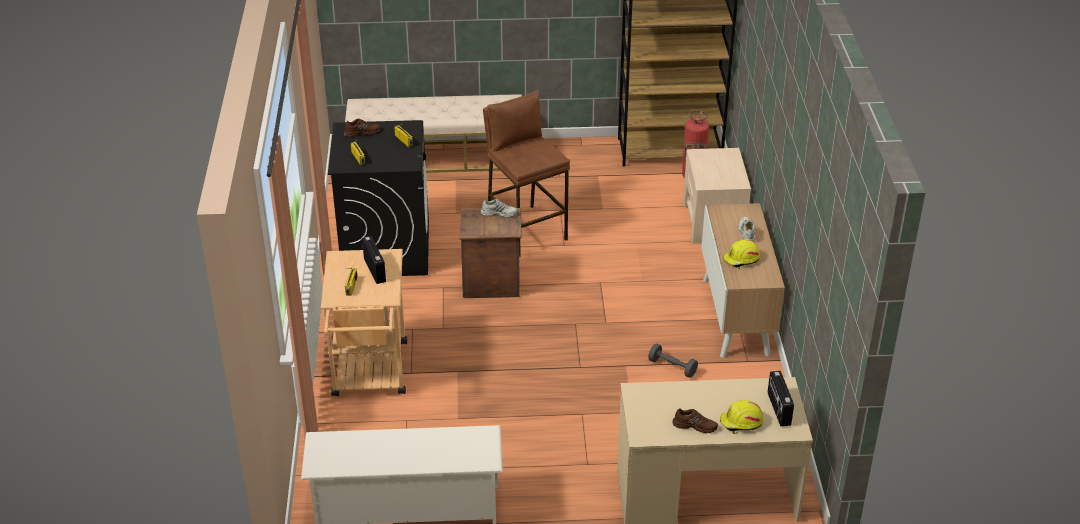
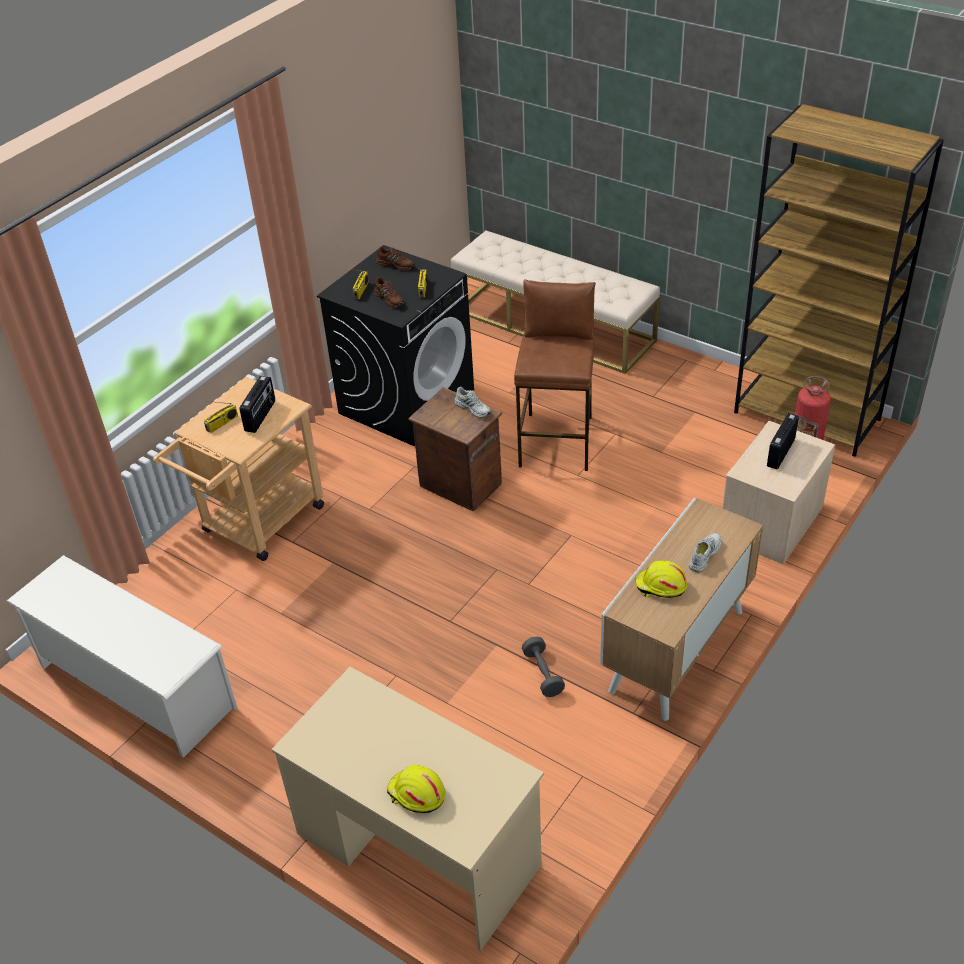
camera: 40 degrees right, 5 degrees up
brown shoe [672,408,718,433] -> brown shoe moved to [374,277,404,308]
radio [768,371,794,427] -> radio moved to [767,413,799,470]

